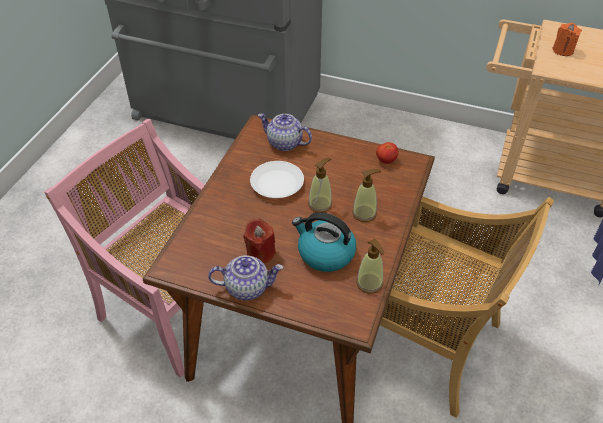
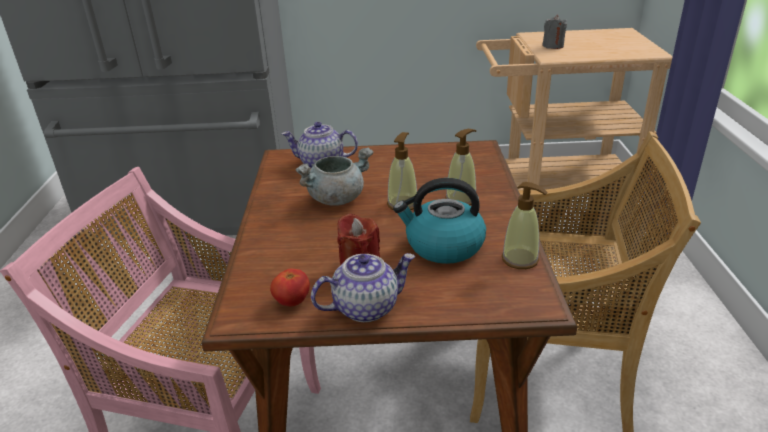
camera: 20 degrees left, 15 degrees down
white plate [250,161,304,198] -> grey cooking pot [295,147,373,206]
tomato [376,142,399,164] -> tomato moved to [270,269,310,306]
orange candle [552,23,582,56] -> grey candle [542,15,567,49]

